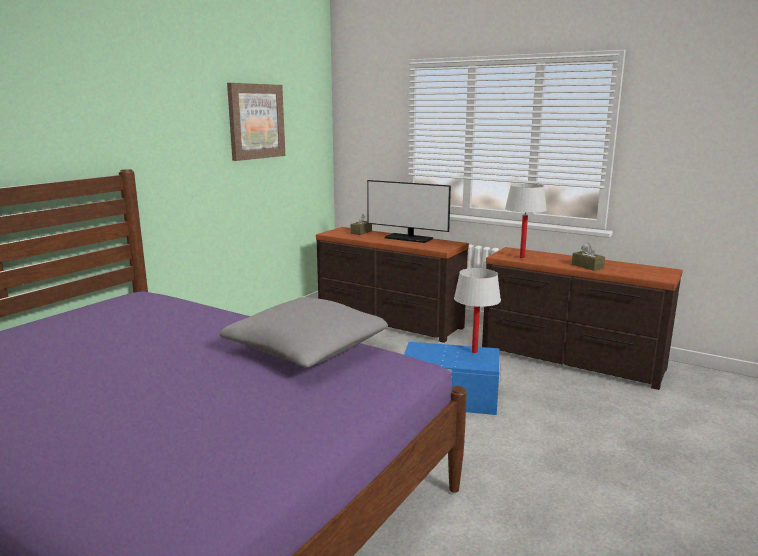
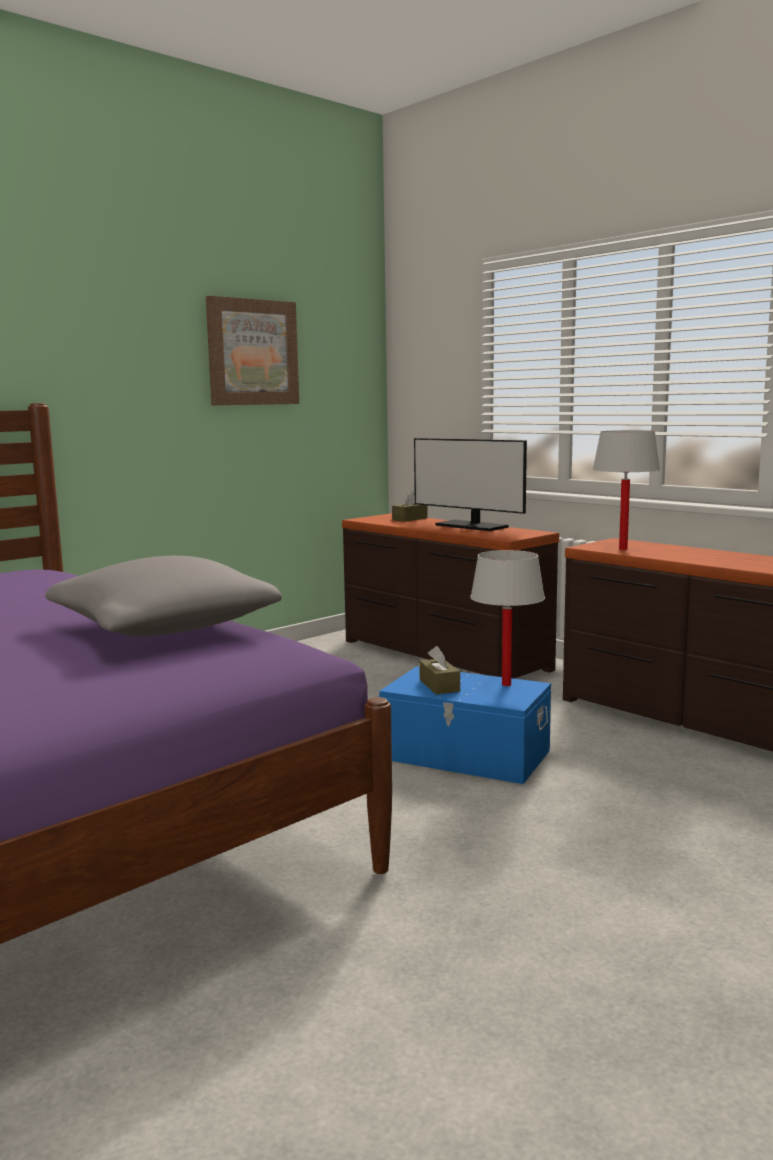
camera: 15 degrees right, 5 degrees down
brown tissue box [572,243,605,271] -> brown tissue box moved to [419,646,460,695]

